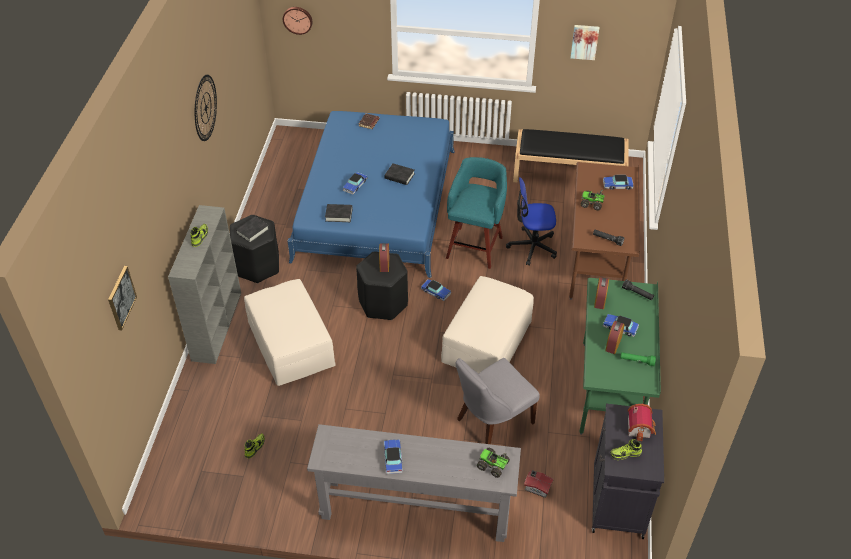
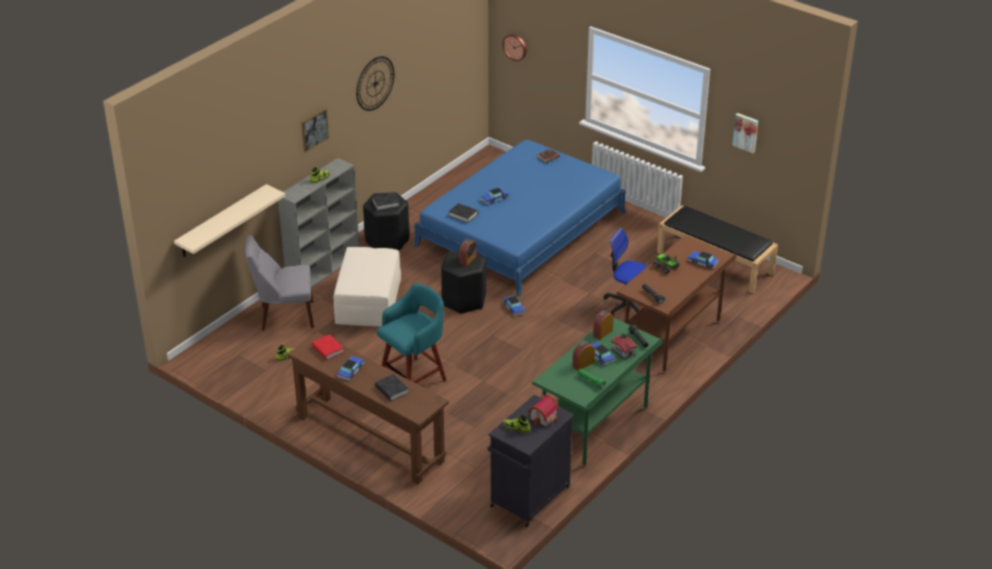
camera: 30 degrees right, 10 degrees down
picture [108,266,137,330] -> picture moved to [301,108,329,152]
grey console table [307,424,521,542] -> brown console table [287,332,449,484]
black book [385,163,414,185] -> black book moved to [375,374,409,401]
beige ottoman [441,276,534,374] -> none
turquoise stool [446,157,507,269] -> turquoise stool moved to [377,283,447,383]
grey chair [456,358,540,444] -> grey chair moved to [245,235,314,331]
toy truck [477,448,510,478] -> none
toy house [524,470,554,498] -> toy house moved to [611,333,638,359]
none -> beige shelf [174,184,285,257]
none -> red book [312,334,344,360]

